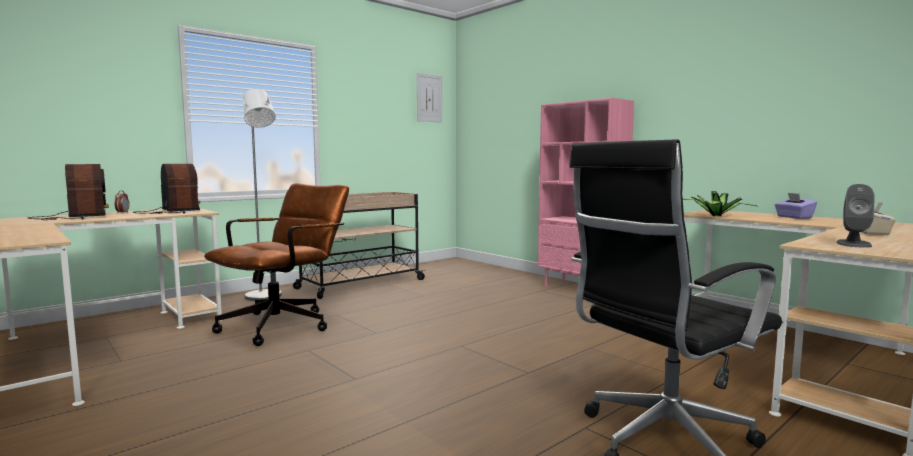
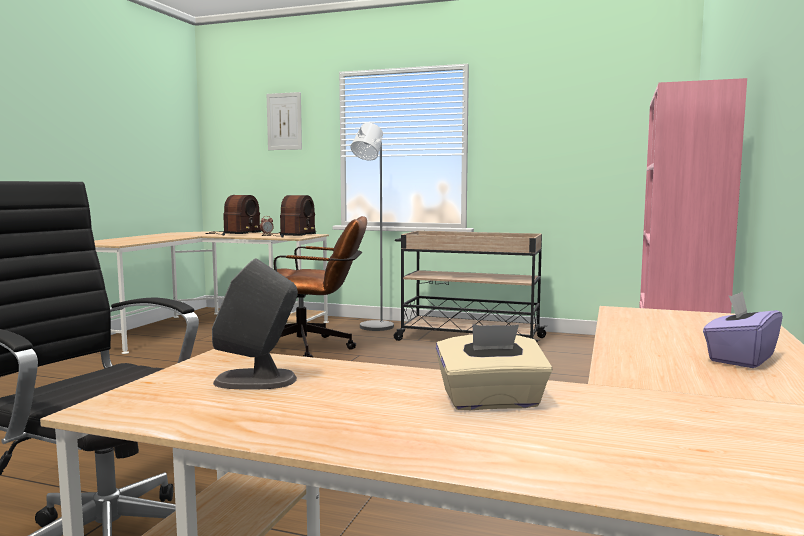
camera: 60 degrees right, 0 degrees up
picture [417,73,442,123] -> picture moved to [267,92,302,150]
potted plant [683,191,756,216] -> none

